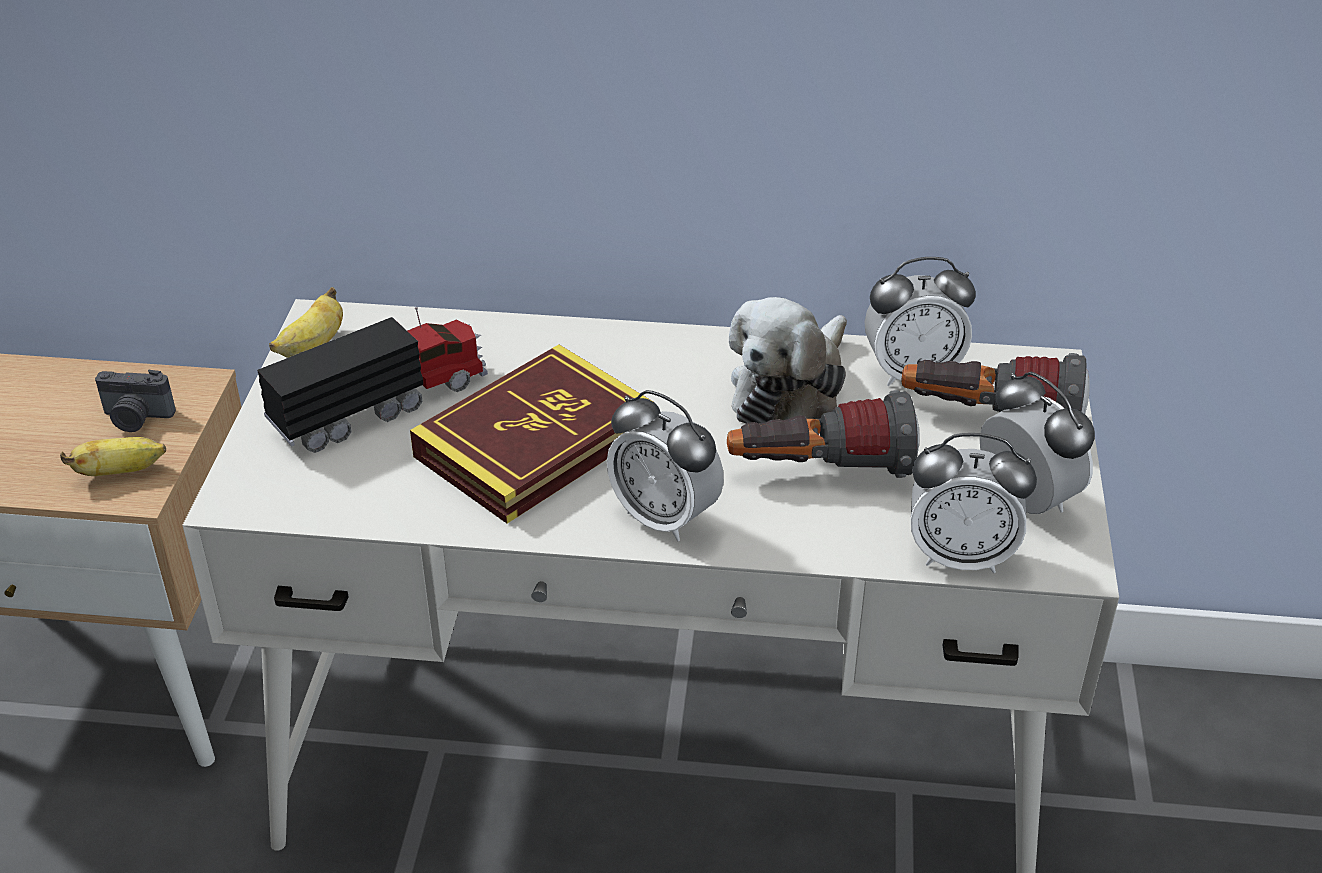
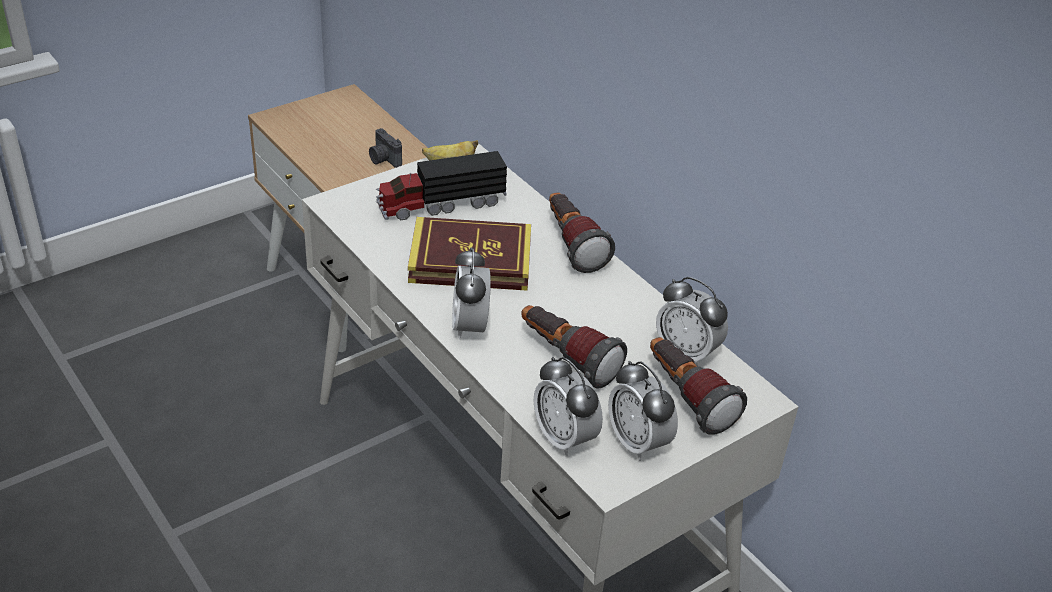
camera: 45 degrees right, 0 degrees up
banana [60,437,166,476] -> none
toy truck [257,307,488,453] -> toy truck turned 150 degrees clockwise [375,151,507,220]
plush toy [729,297,847,424] -> none
alarm clock [980,372,1095,514] -> alarm clock turned 135 degrees clockwise [608,361,678,461]
none -> flashlight [549,193,615,273]

